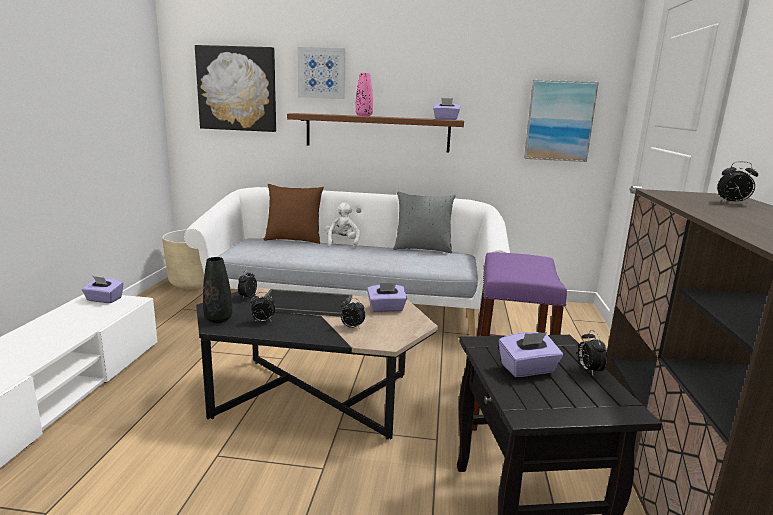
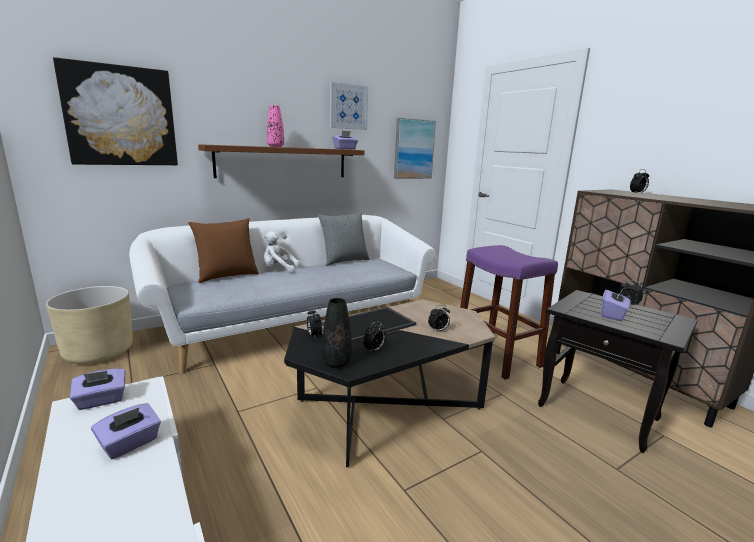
camera: 40 degrees left, 0 degrees up
picture [298,47,346,99] -> picture moved to [330,82,368,130]
white plush toy [325,202,360,248] -> white plush toy turned 45 degrees counterclockwise [264,231,300,272]
purple tissue box [367,283,407,312] -> purple tissue box moved to [91,403,161,459]

